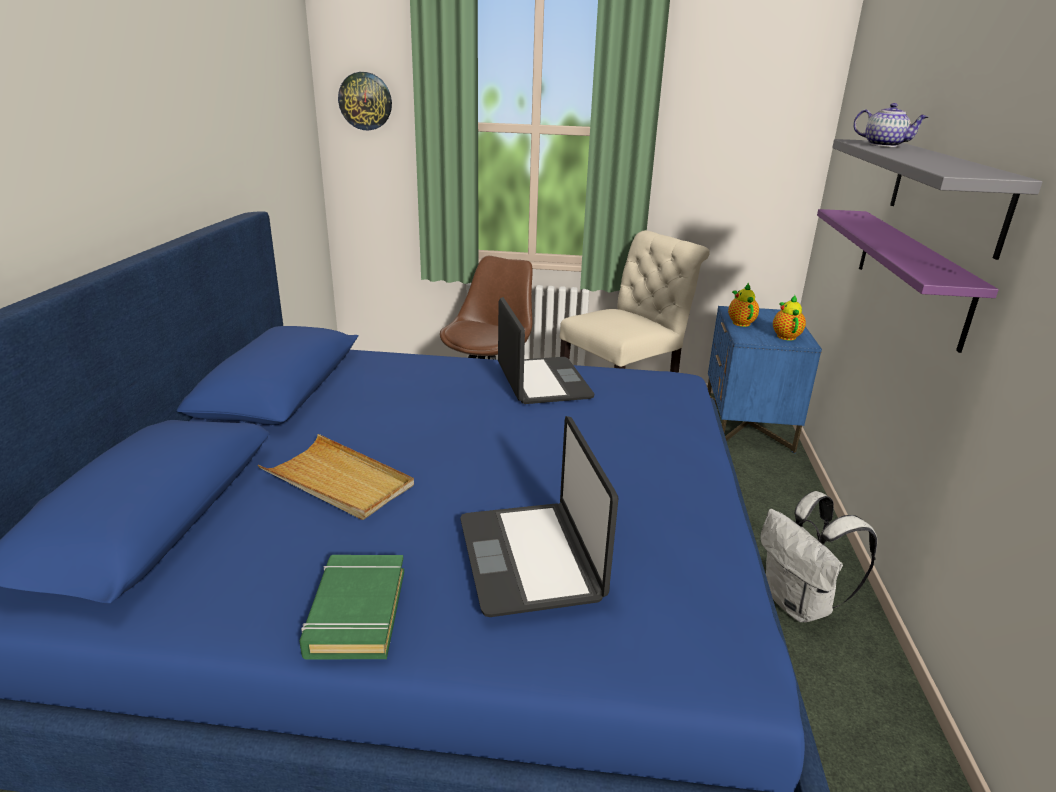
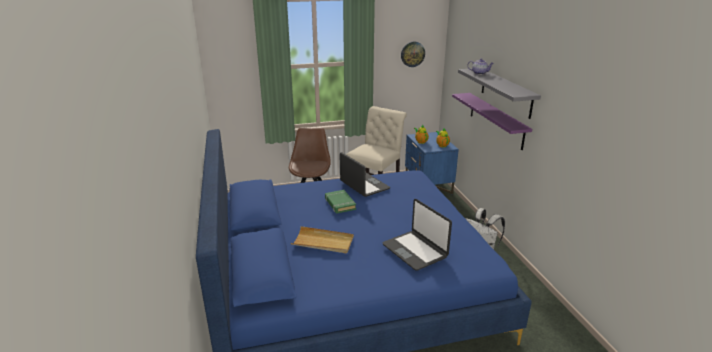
camera: 20 degrees left, 0 degrees up
green book [299,555,404,659] -> green book moved to [325,190,356,213]
wall clock [338,72,392,130] -> wall clock moved to [401,41,425,67]

